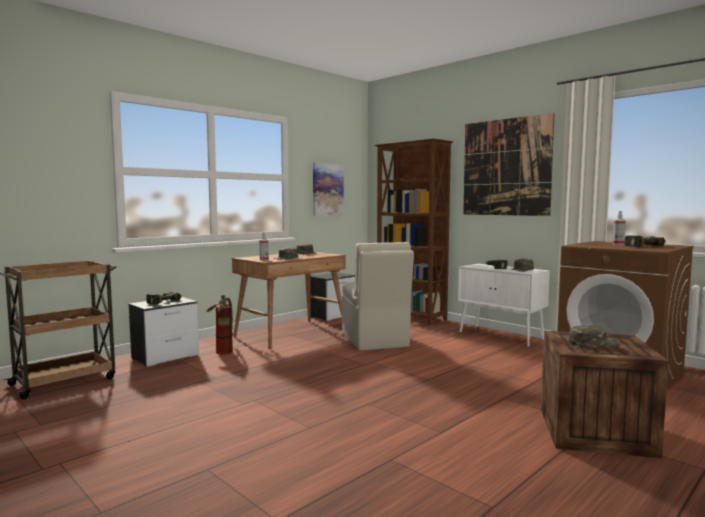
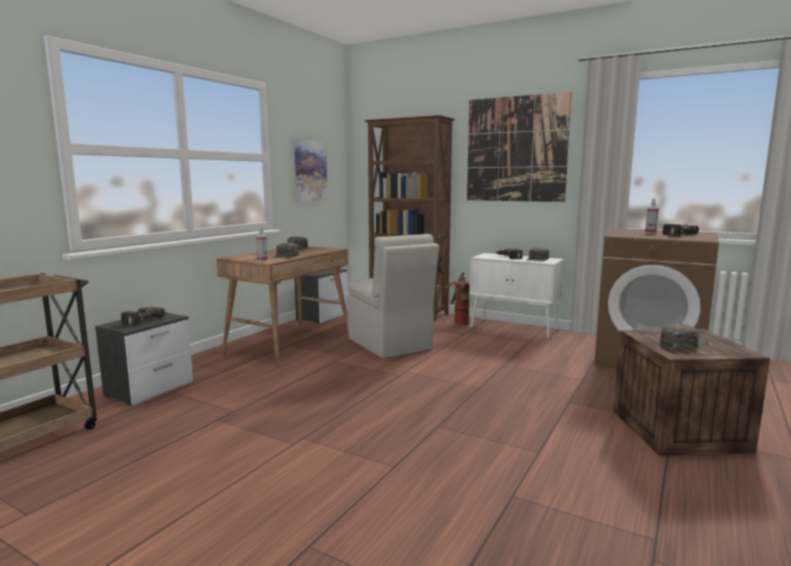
camera: 15 degrees left, 5 degrees up
fire extinguisher [206,295,233,354] -> fire extinguisher moved to [445,272,470,326]

